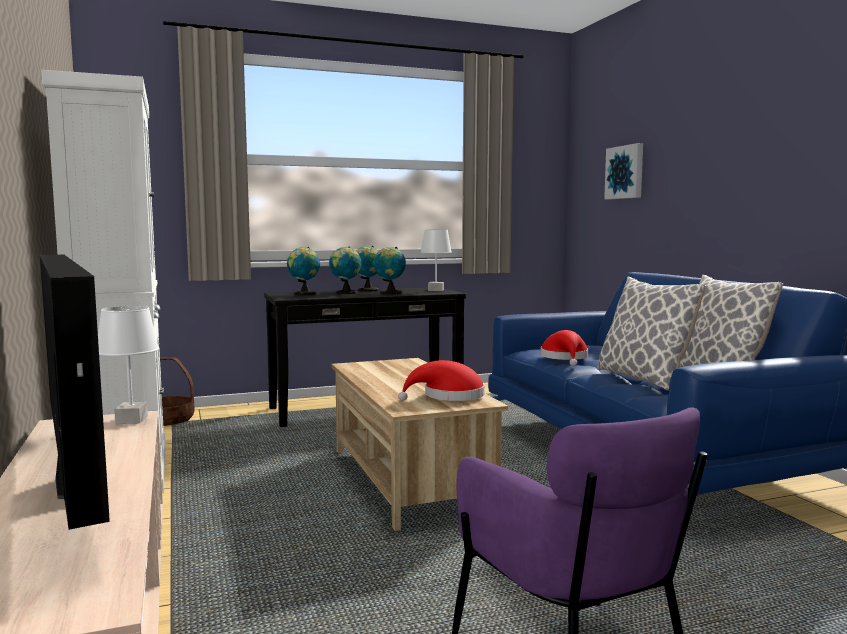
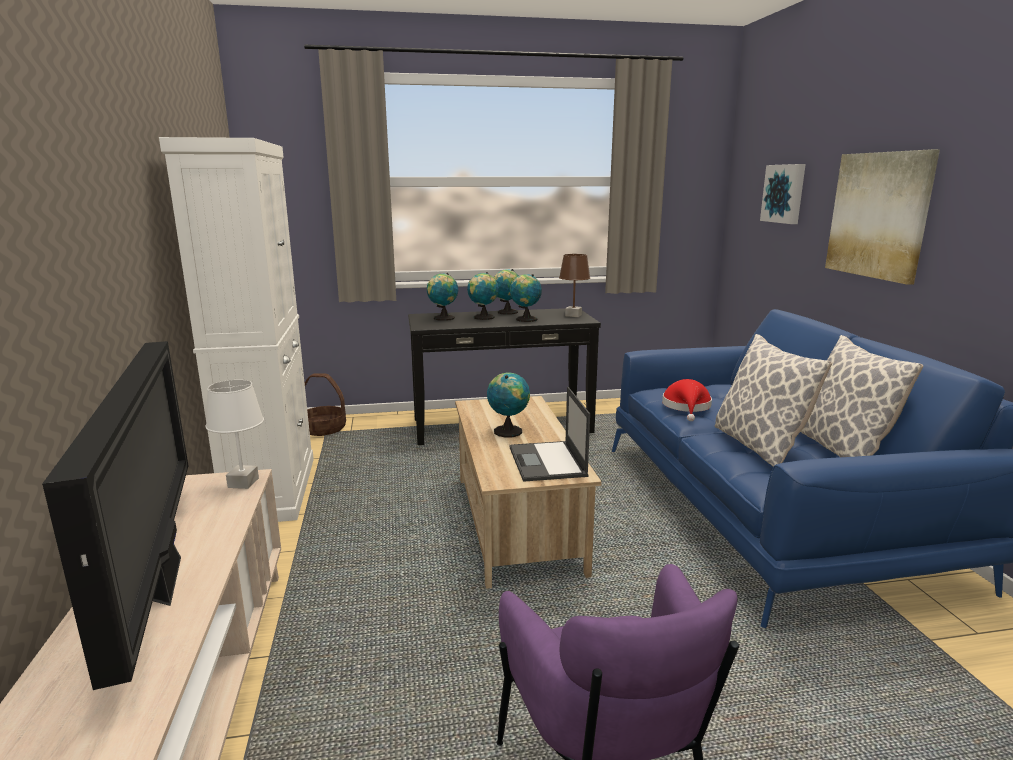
camera: 10 degrees right, 10 degrees up
red hat [398,360,485,401] -> laptop [510,387,590,482]
white table lamp [421,230,452,291] -> brown table lamp [559,254,590,317]
none -> globe [487,373,530,438]
none -> picture [825,149,940,285]

